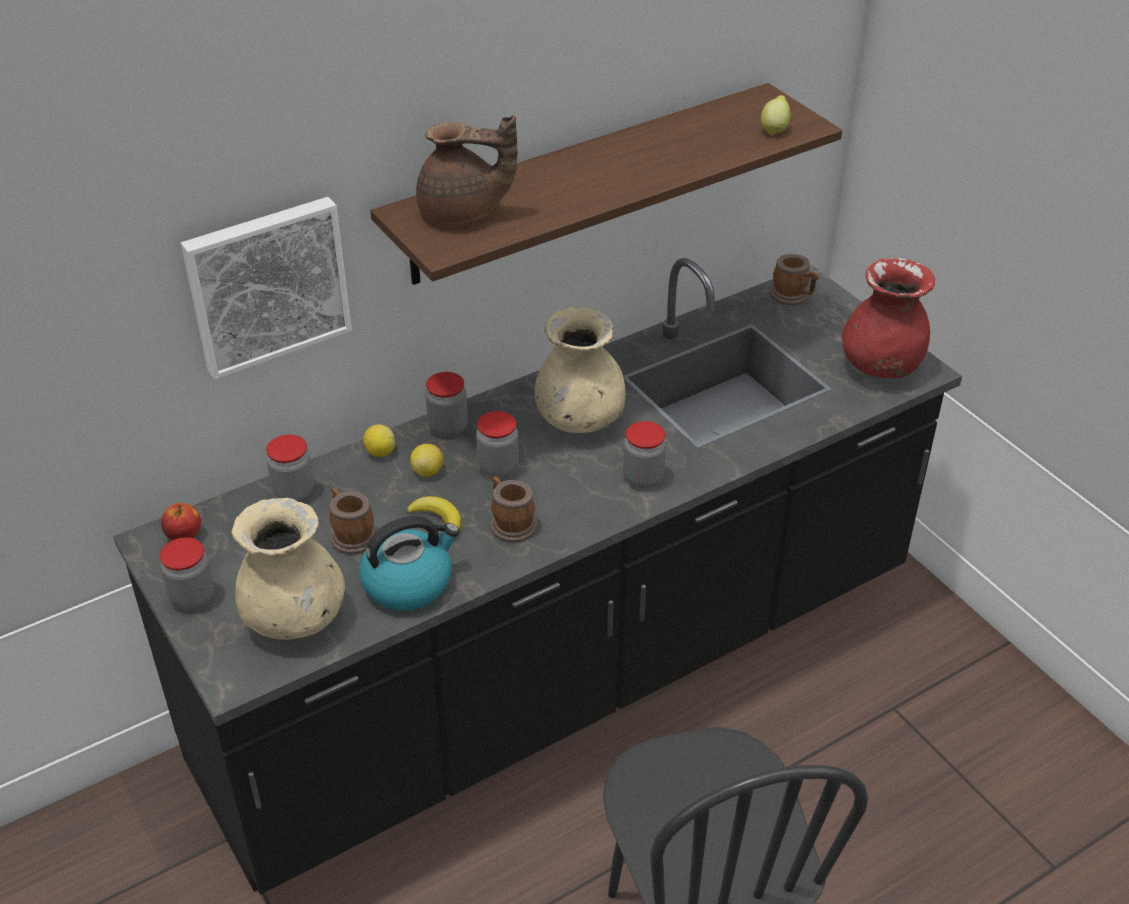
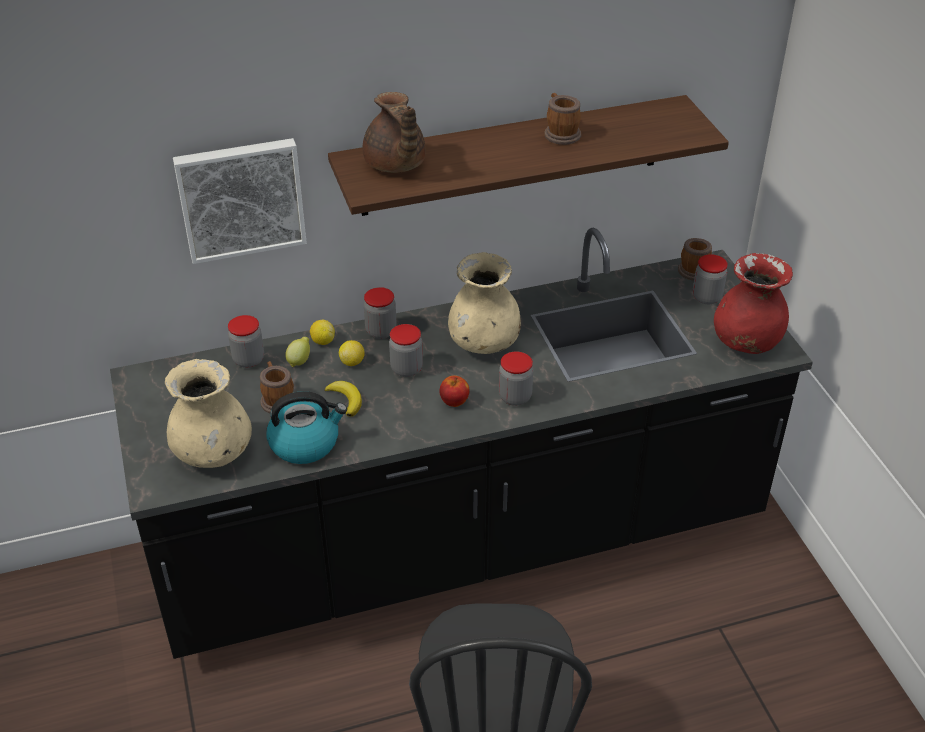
camera: 15 degrees right, 0 degrees up
jar [160,537,214,610] -> jar moved to [693,254,728,304]
apple [161,503,201,541] -> apple moved to [440,376,470,407]
brown teapot [416,115,517,224] -> brown teapot turned 45 degrees clockwise [363,92,426,173]
mug [491,476,537,543] -> mug moved to [544,93,581,145]
lemon [761,95,790,136] -> lemon moved to [285,337,310,367]

